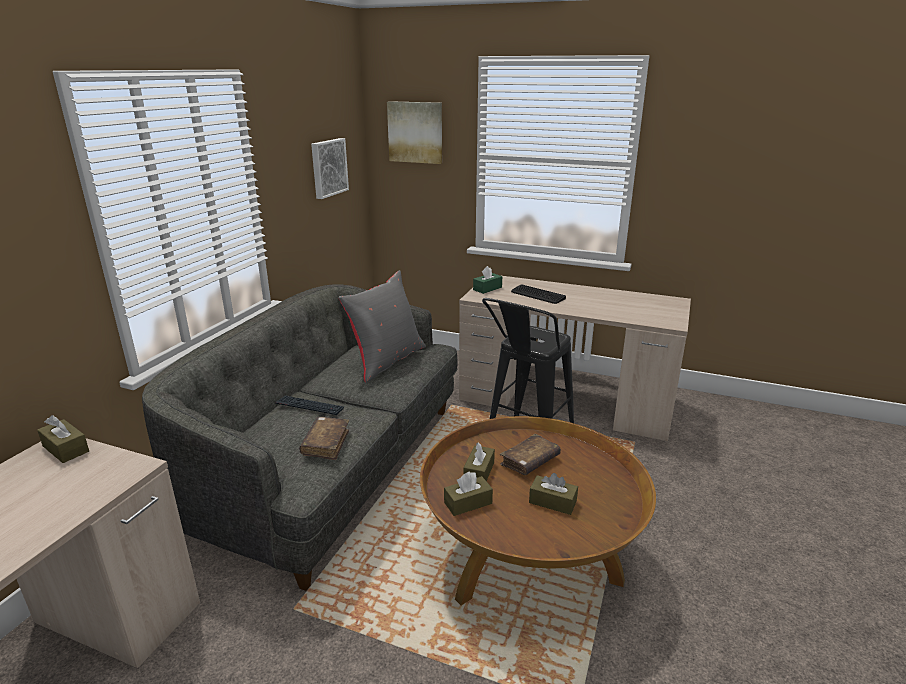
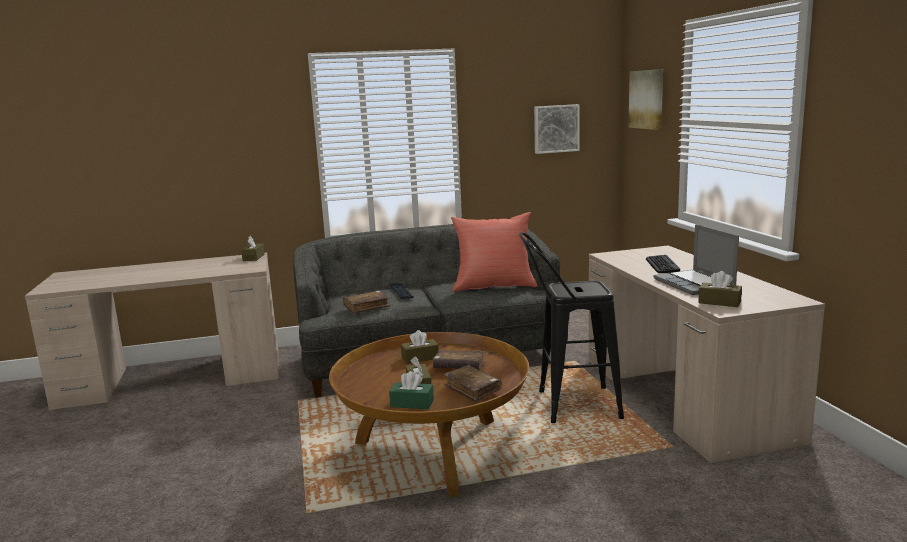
camera: 55 degrees right, 10 degrees down
grey pillow [338,270,426,383] -> red pillow [451,212,538,292]
brown tissue box [444,472,493,516] -> brown tissue box moved to [698,271,742,307]
green tissue box [473,266,502,294] -> green tissue box moved to [389,371,434,409]
none -> brown book [444,365,502,402]
none -> laptop [654,224,739,295]

